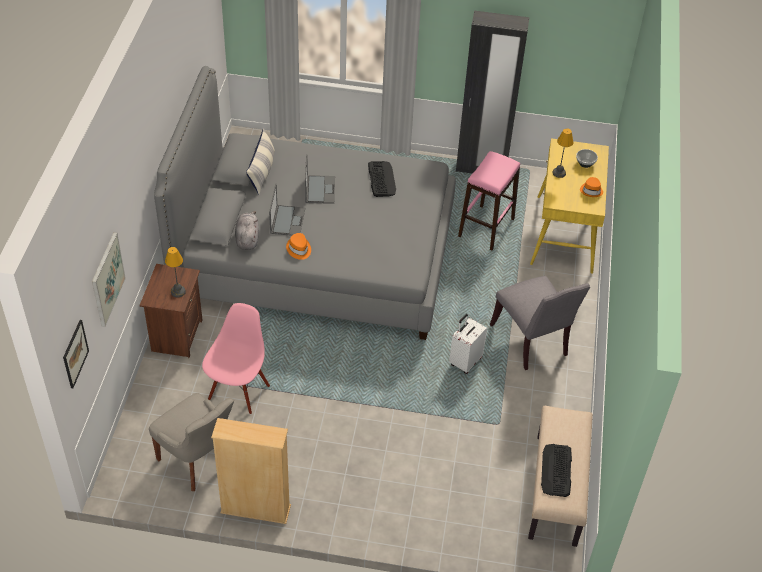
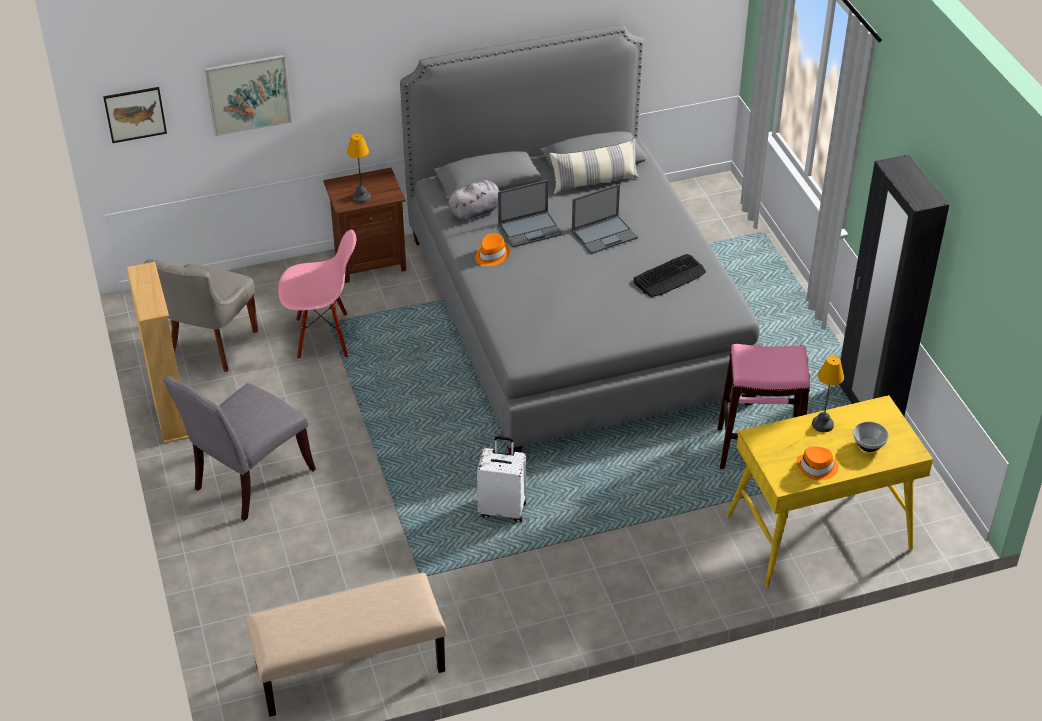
camera: 65 degrees right, 5 degrees down
grey chair [490,276,590,370] -> grey chair moved to [163,376,316,521]
keyboard [541,444,572,497] -> none

